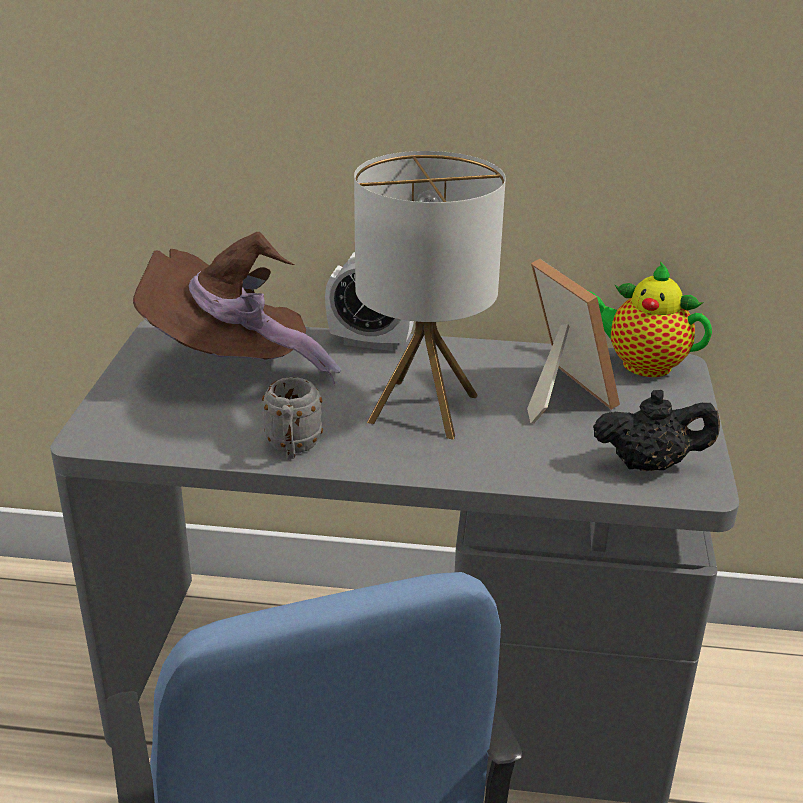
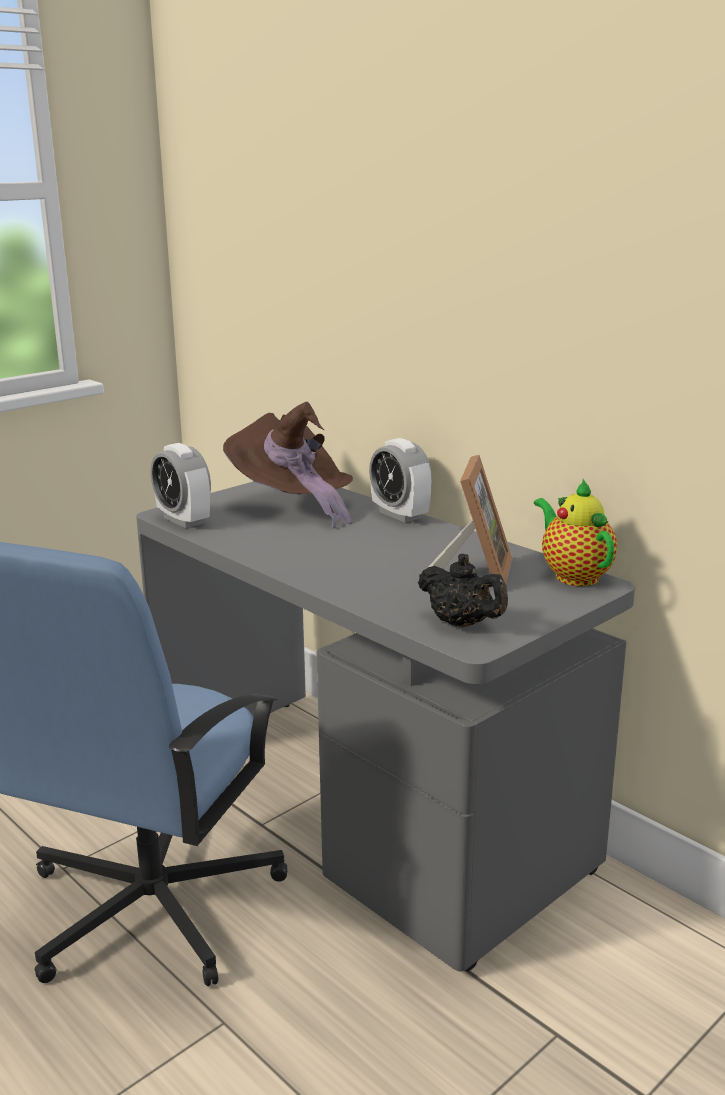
camera: 40 degrees right, 10 degrees down
grey mug [262,377,323,459] -> none
table lamp [354,151,506,440] -> none
none -> alarm clock [150,443,211,528]

